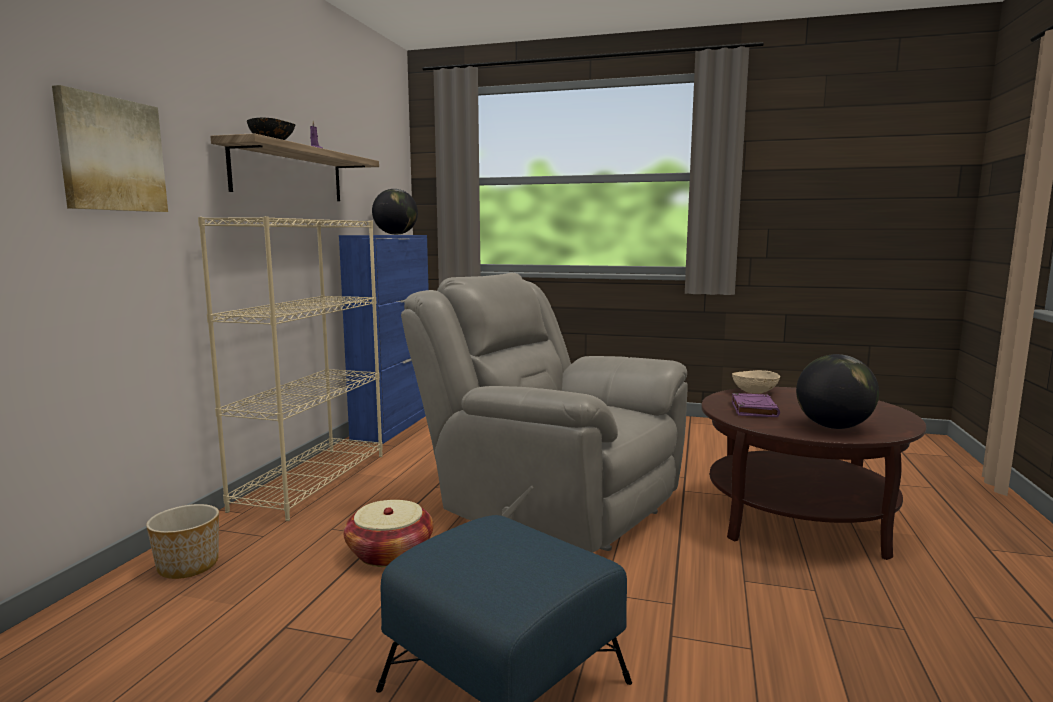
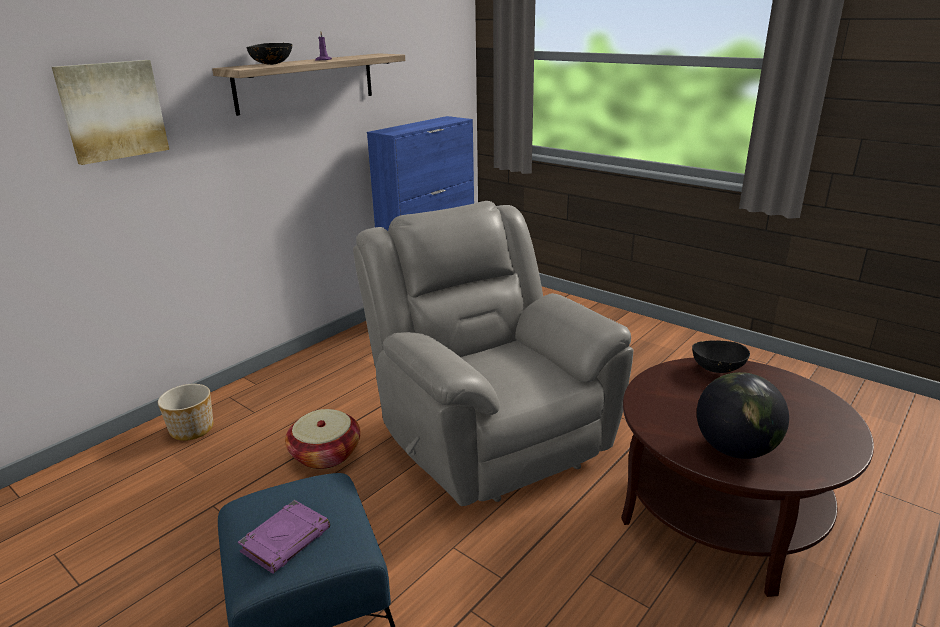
camera: 25 degrees right, 15 degrees up
beige bookcase [198,216,383,521] -> none
globe [372,189,418,235] -> none
beige bowl [732,370,780,394] -> black bowl [692,340,750,373]
purple book [732,393,780,417] -> purple book moved to [238,500,330,574]

